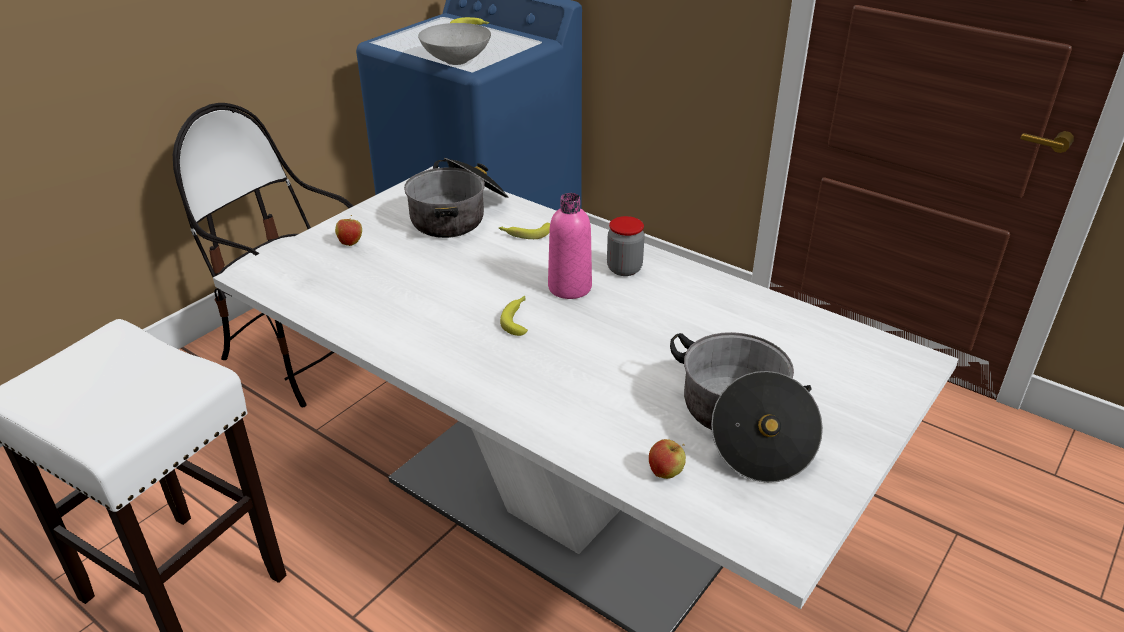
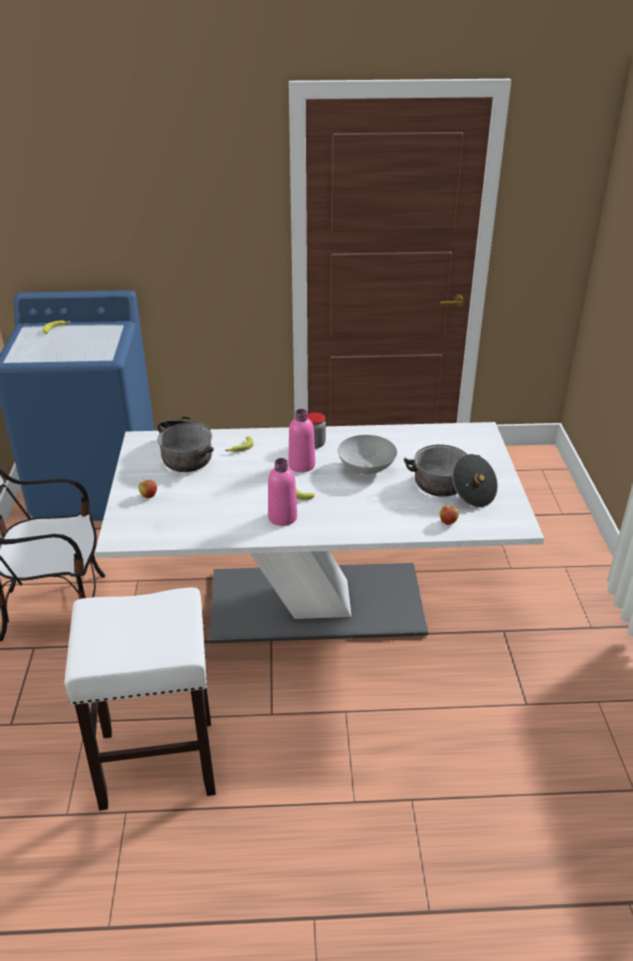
camera: 40 degrees left, 0 degrees up
grey bowl [418,23,491,65] -> grey bowl moved to [338,435,397,474]
none -> pink bottle [268,458,297,526]

